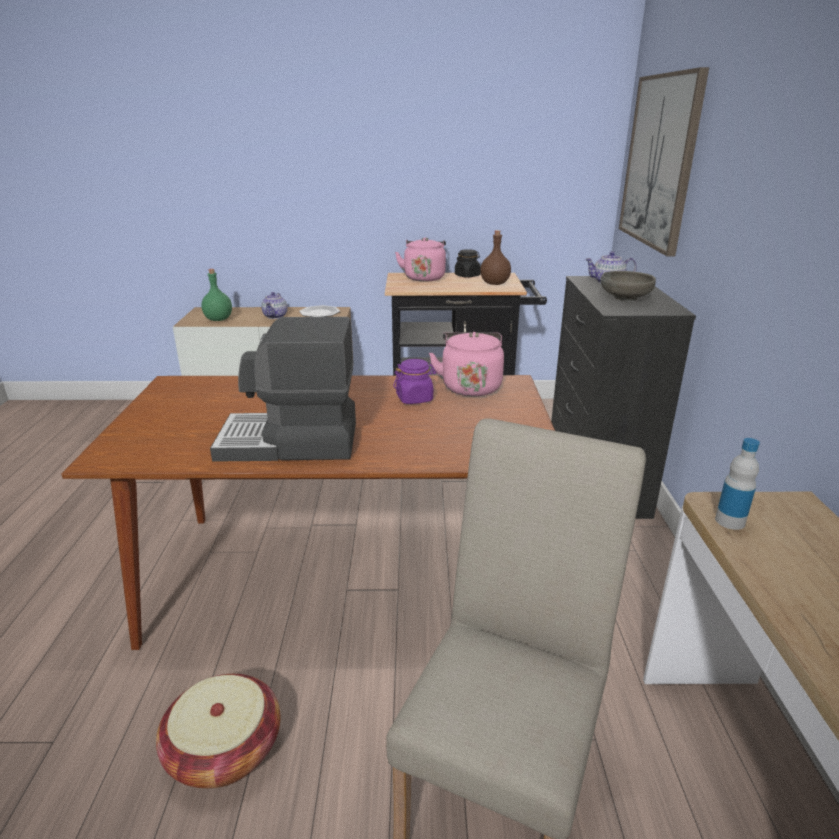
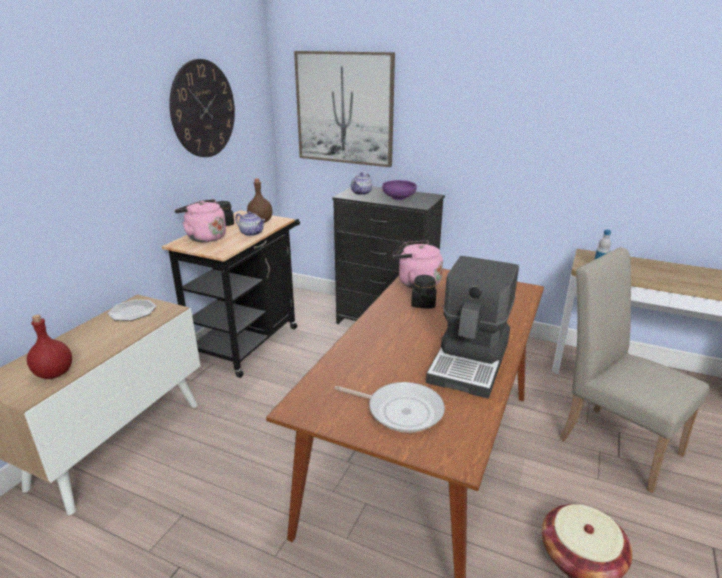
camera: 65 degrees left, 0 degrees up
green bottle [201,269,232,321] -> red bottle [27,315,72,379]
teapot [261,292,288,319] -> teapot moved to [235,211,265,236]
purple jar [393,359,436,404] -> black jar [411,275,436,309]
grey bowl [601,271,656,301] -> purple bowl [382,180,417,200]
none -> wall clock [169,59,235,157]
none -> frying pan [334,382,445,433]

